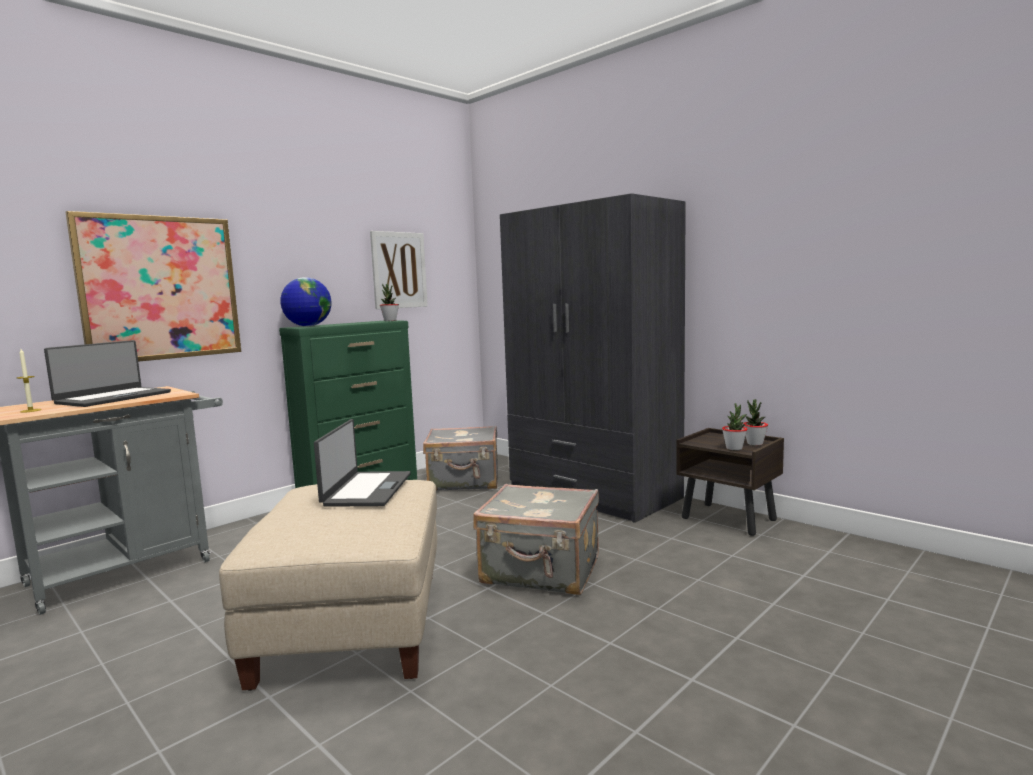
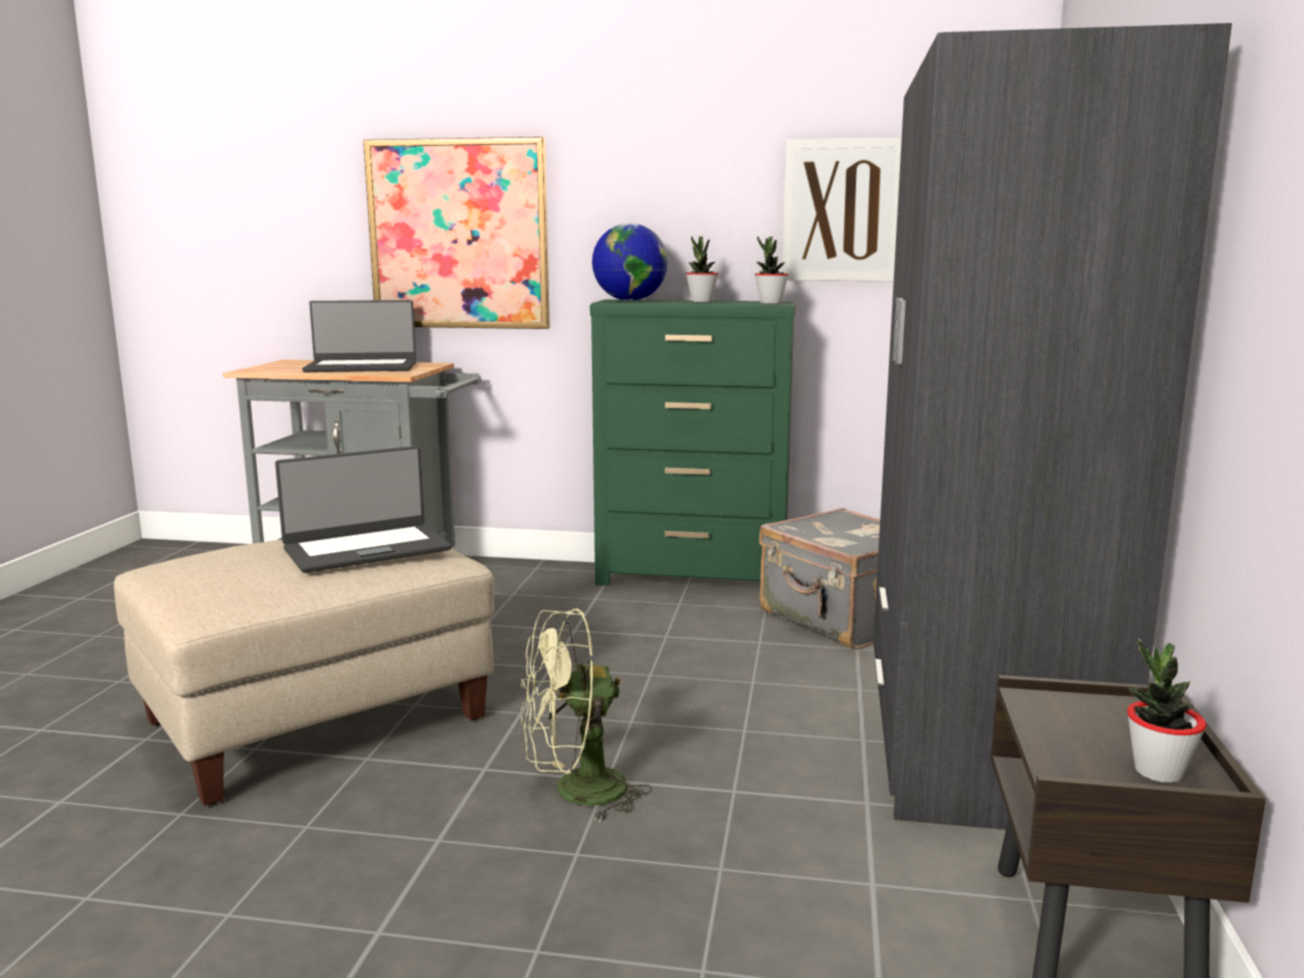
camera: 55 degrees right, 5 degrees up
candle [17,349,41,413] -> none
grey suitcase [473,484,599,595] -> green fan [521,608,652,822]
potted plant [722,403,747,450] -> potted plant moved to [686,236,719,302]

